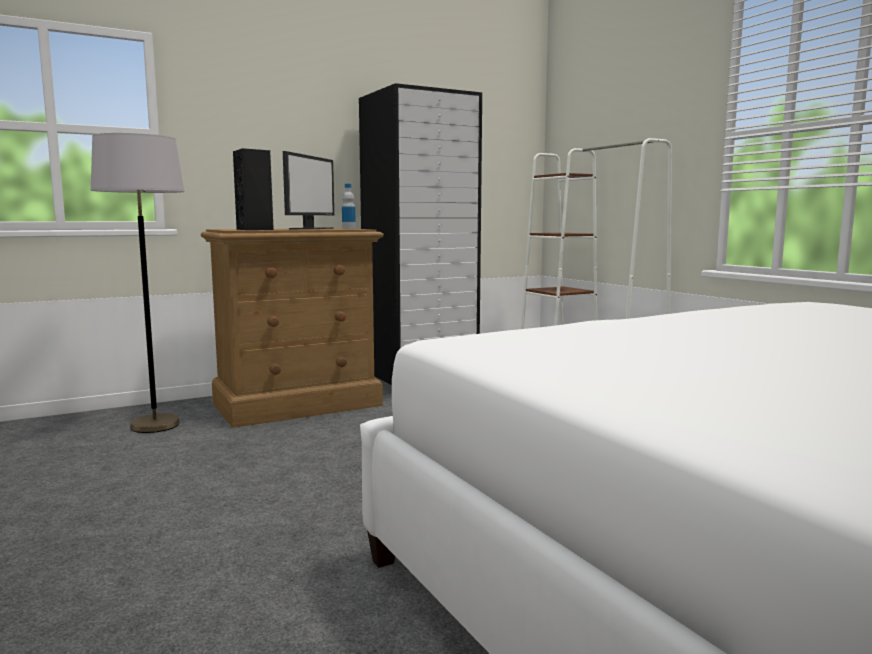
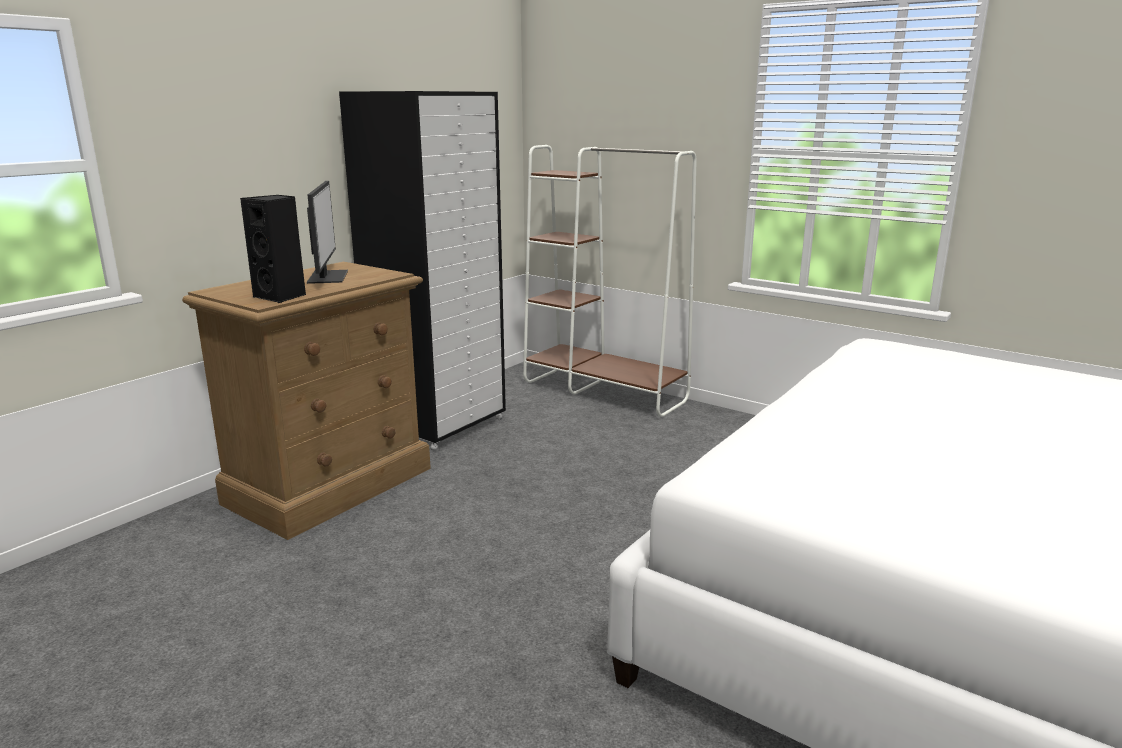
camera: 25 degrees left, 10 degrees up
grey floor lamp [91,133,184,433] -> none
bottle [342,184,356,229] -> none

